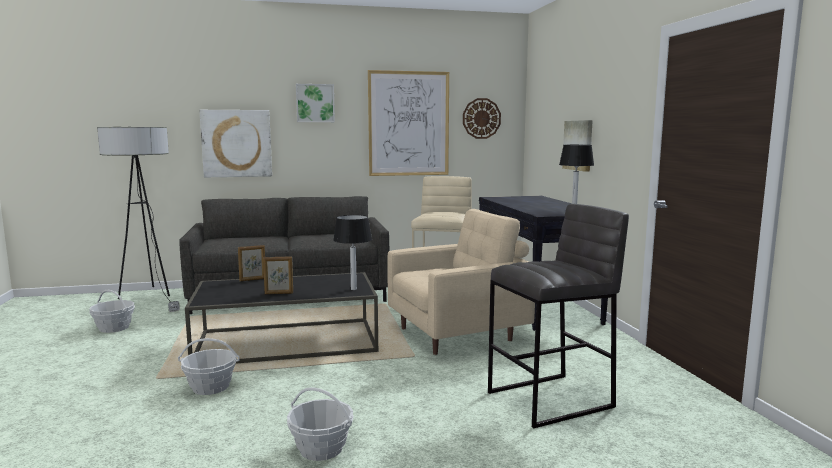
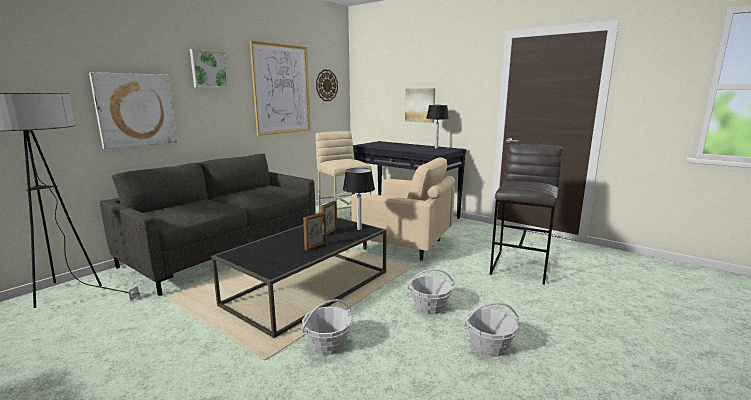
camera: 40 degrees left, 5 degrees up
basket [89,290,135,333] -> basket moved to [407,269,455,314]
picture frame [238,245,265,281] -> picture frame moved to [321,201,337,235]
beige armchair [387,209,535,355] -> beige armchair turned 90 degrees clockwise [351,158,455,260]

